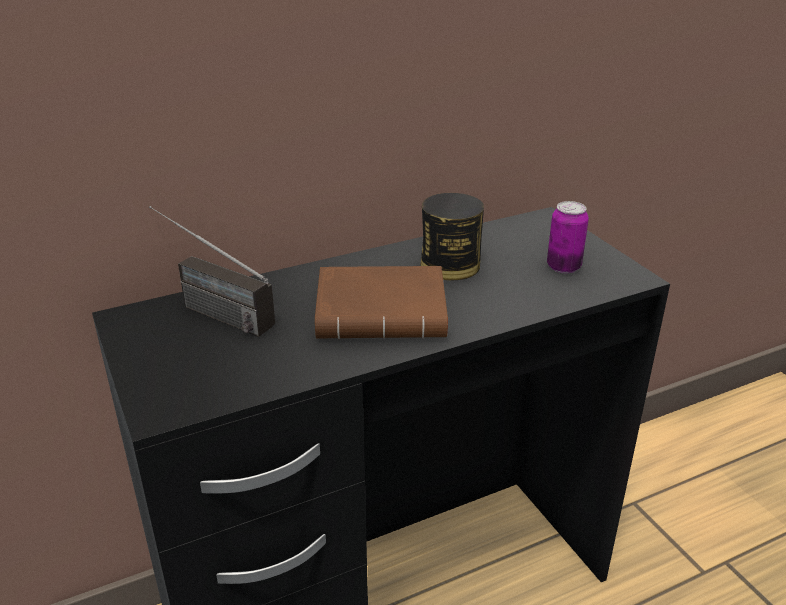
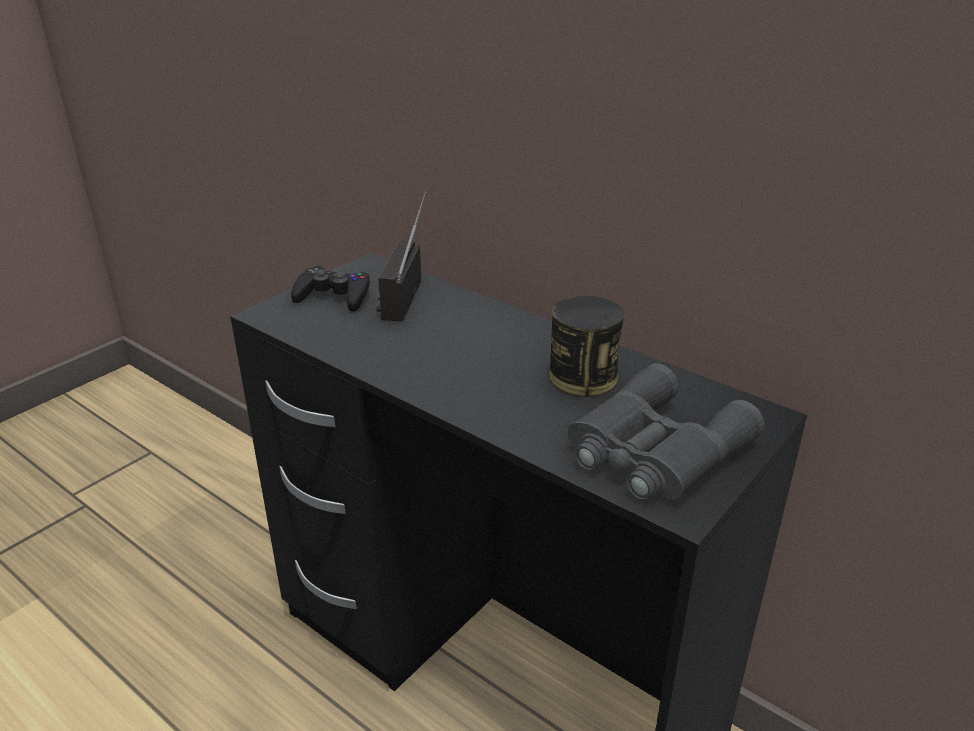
camera: 65 degrees right, 0 degrees up
brown book [315,266,448,339] -> none
can [547,201,589,273] -> grey binoculars [568,363,764,500]
none -> black game controller [291,265,370,312]

